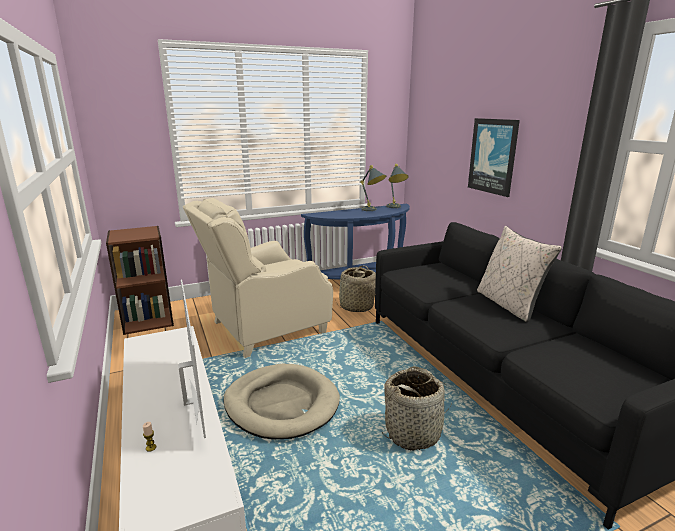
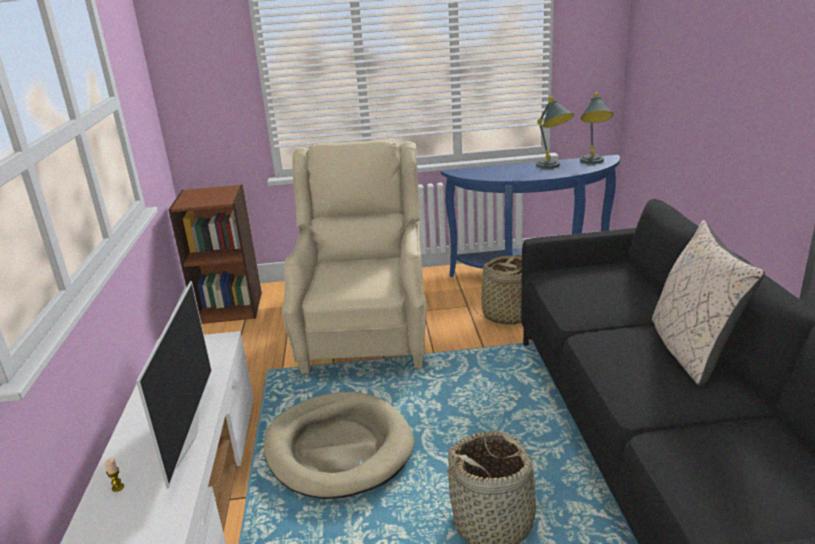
camera: 20 degrees right, 5 degrees up
beige armchair [182,198,333,358] -> beige armchair turned 105 degrees clockwise [282,139,427,374]
picture [468,118,520,197] -> none

